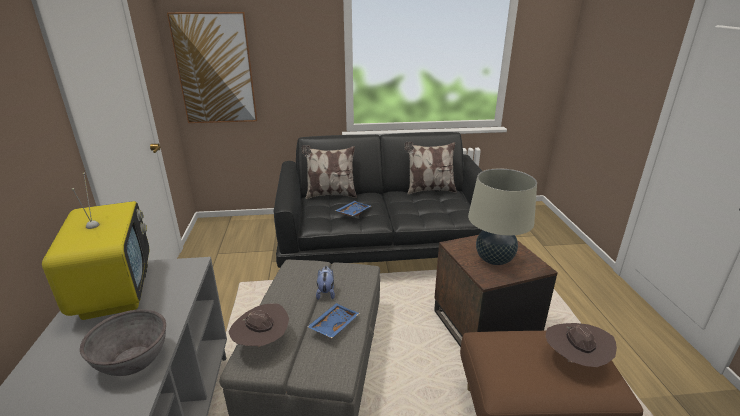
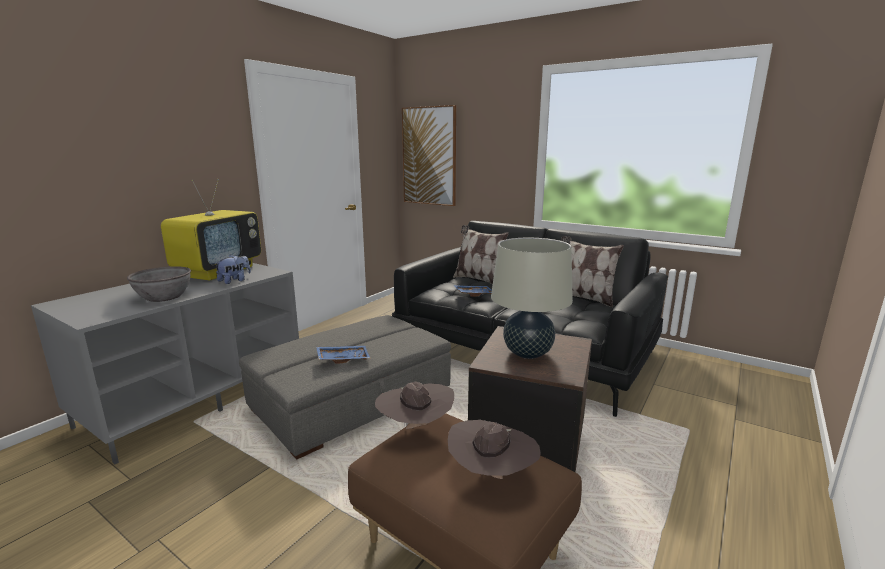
camera: 40 degrees right, 10 degrees down
brown hat [228,303,289,347] -> brown hat moved to [375,382,454,429]
plush toy [316,266,335,300] -> plush toy moved to [214,255,251,284]

